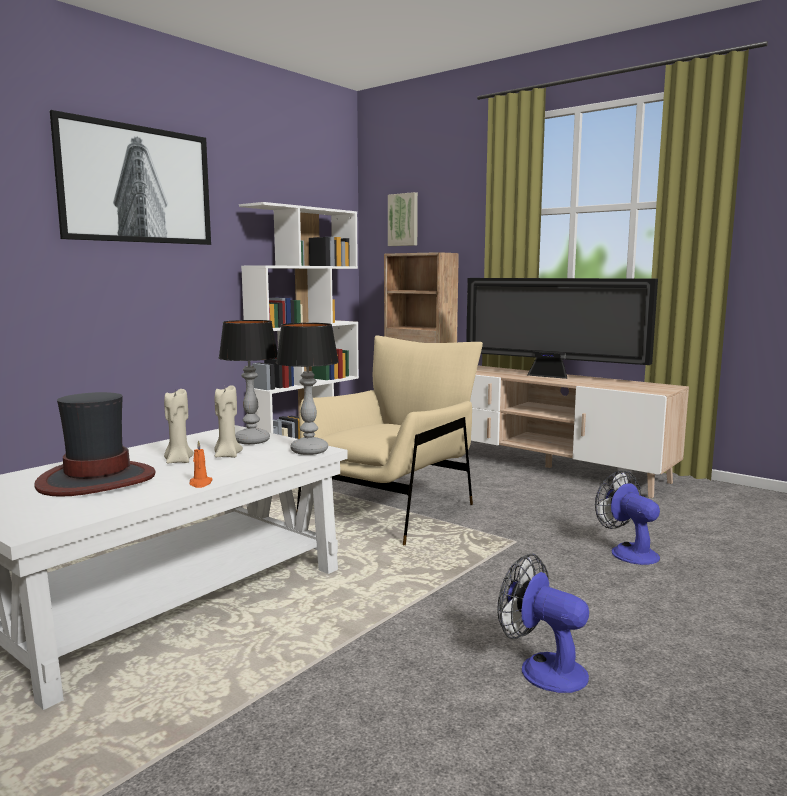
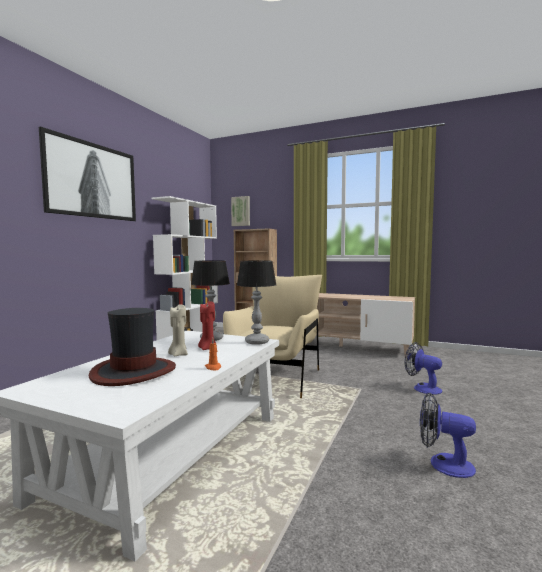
camera: 15 degrees left, 5 degrees down
beige candle [214,385,243,458] -> red candle [198,301,216,350]
television [466,278,658,379] -> none

